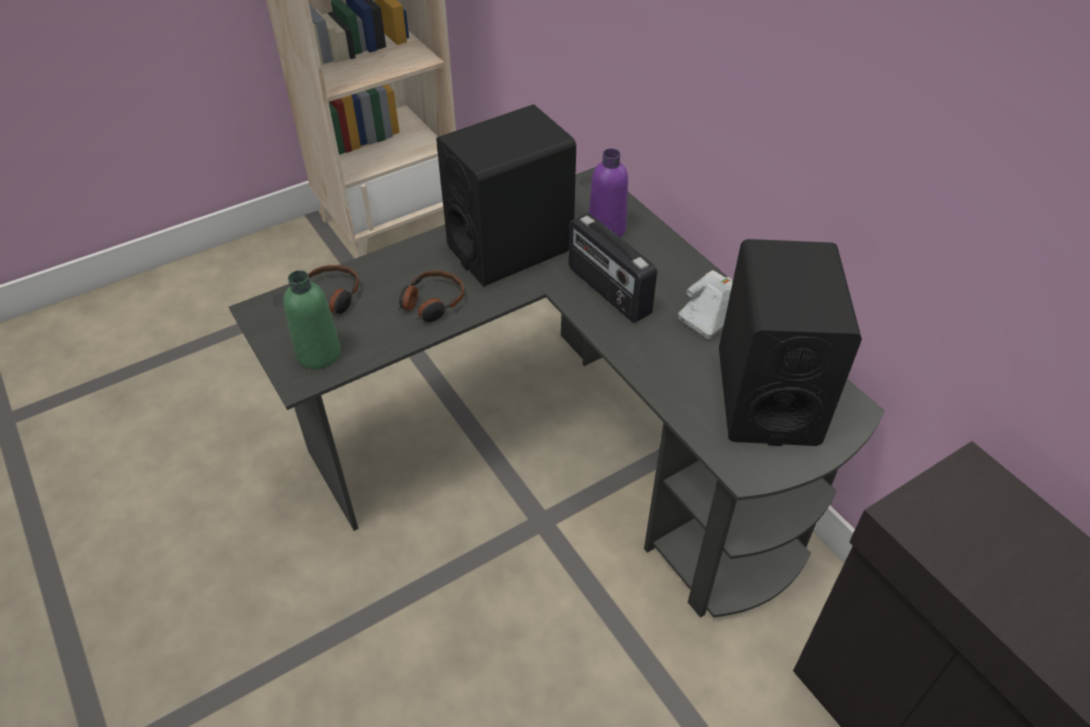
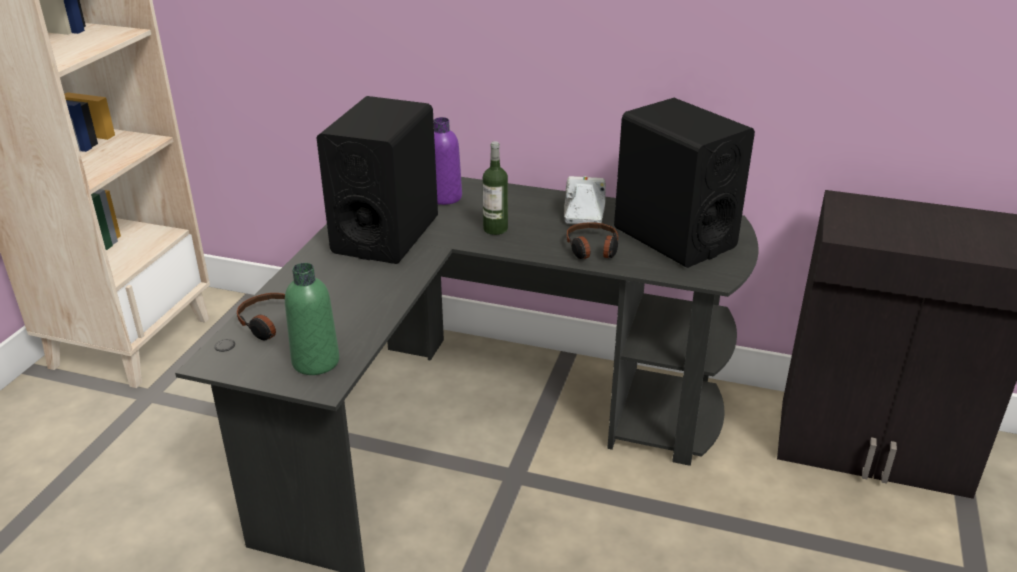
camera: 40 degrees left, 15 degrees down
headphones [398,270,464,322] -> headphones moved to [567,222,618,259]
radio [569,213,657,323] -> bottle [483,141,508,235]

